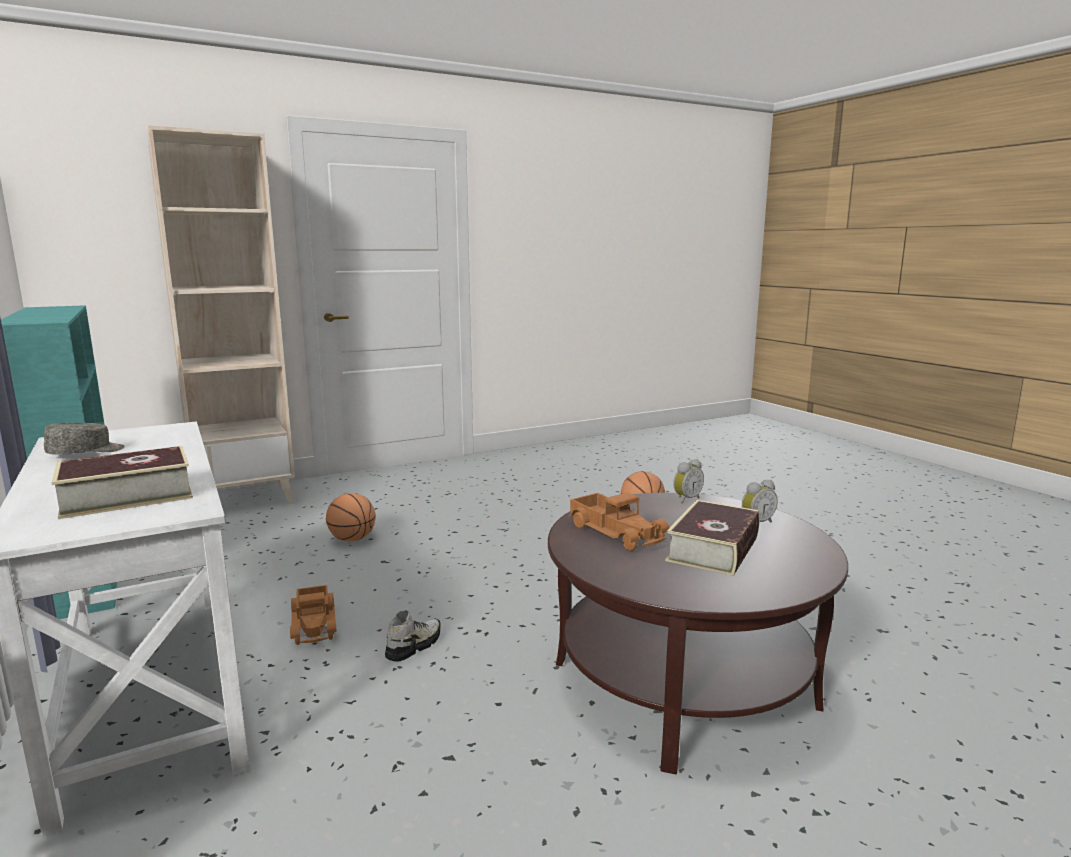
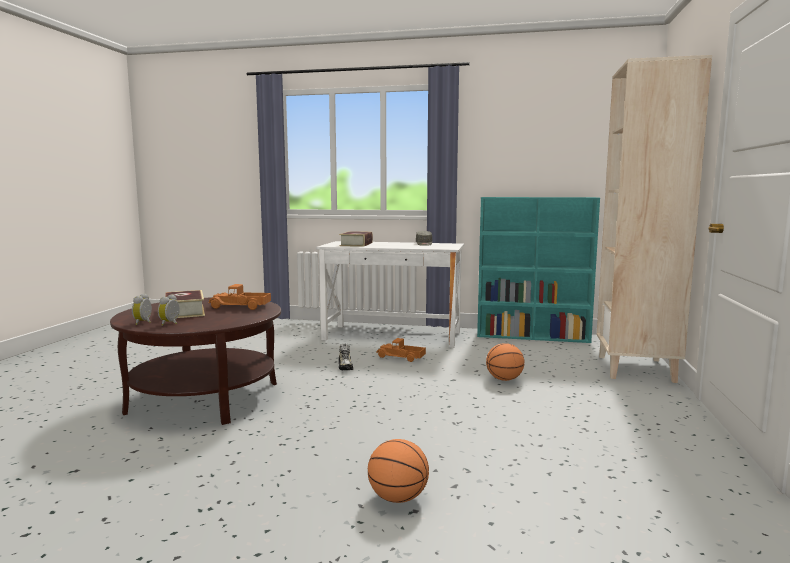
camera: 130 degrees right, 5 degrees down
alarm clock [673,459,704,504] -> alarm clock moved to [132,293,152,325]

